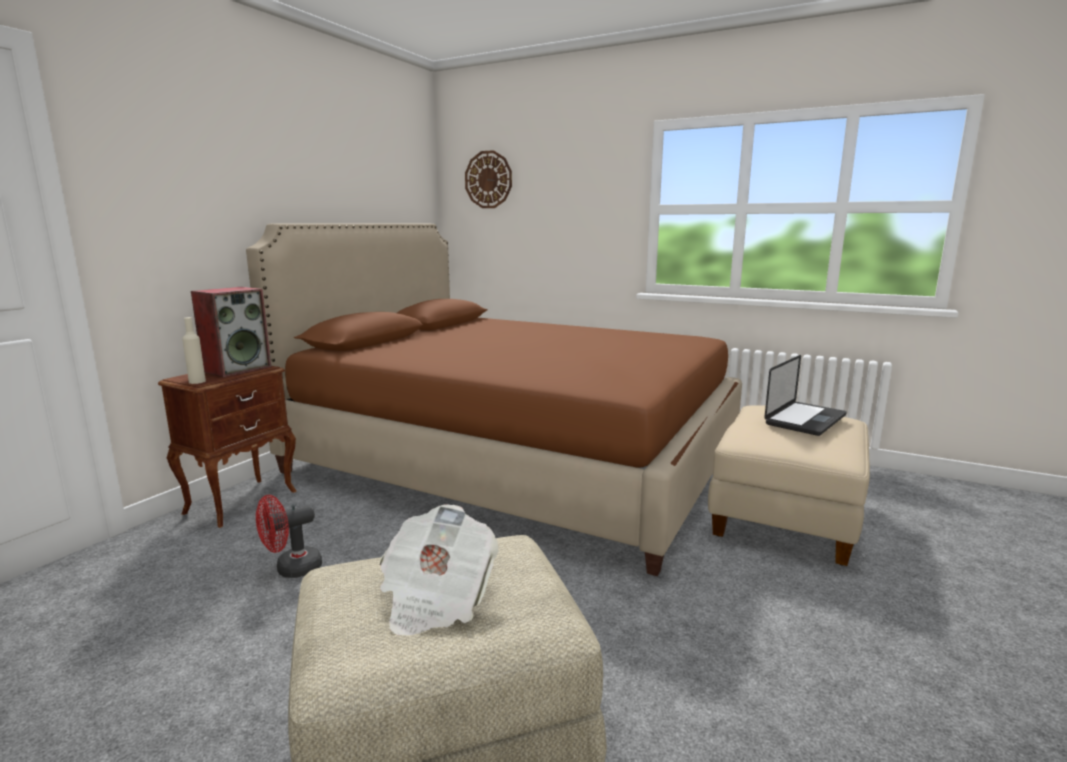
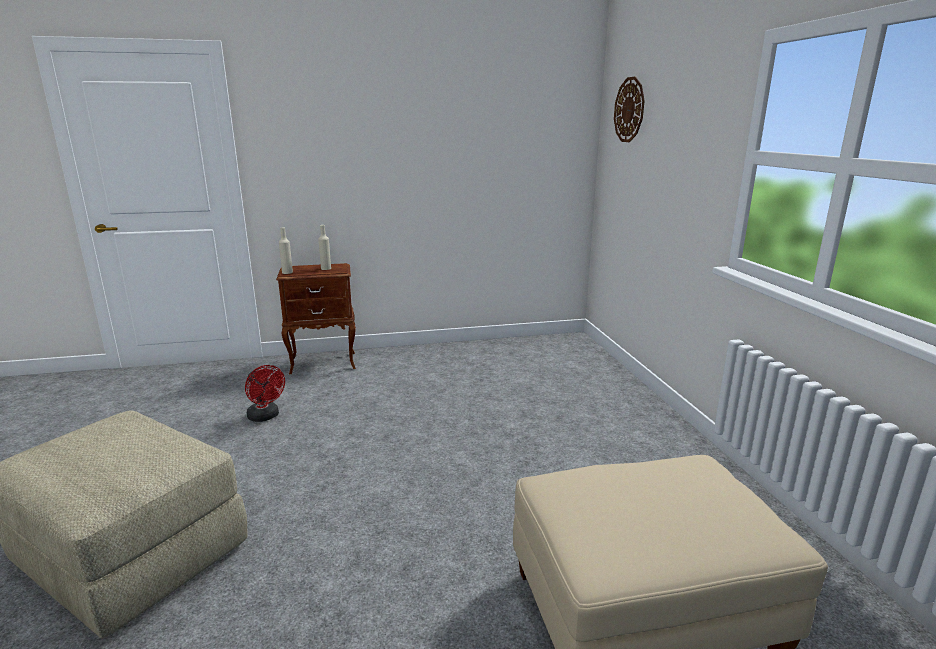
camera: 50 degrees right, 5 degrees up
speaker [191,287,271,377] -> beige bottle [318,225,331,270]
brown bed [246,223,742,576] -> none
red fan [256,495,322,578] -> red fan turned 150 degrees counterclockwise [245,365,285,422]
newspaper [380,504,499,635] -> none
laptop [764,355,847,436] -> none

